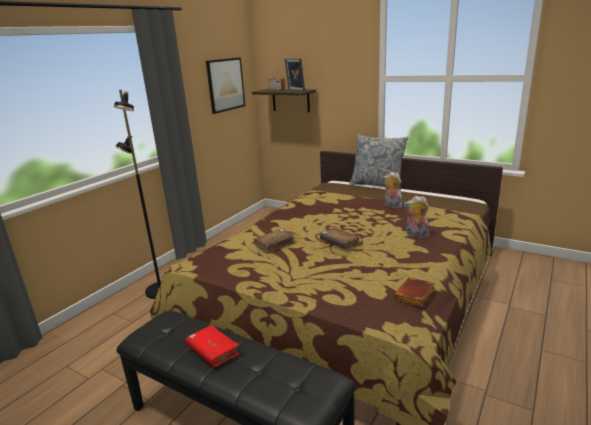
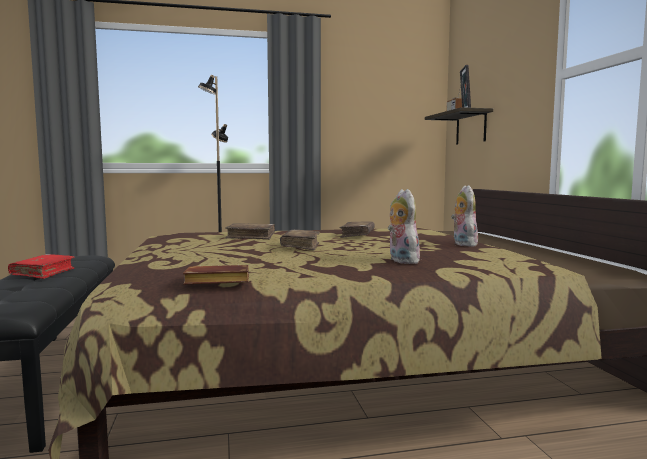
camera: 45 degrees right, 15 degrees down
picture [206,57,245,114] -> none
pillow [350,134,408,191] -> none
none -> brown book [339,221,375,238]

